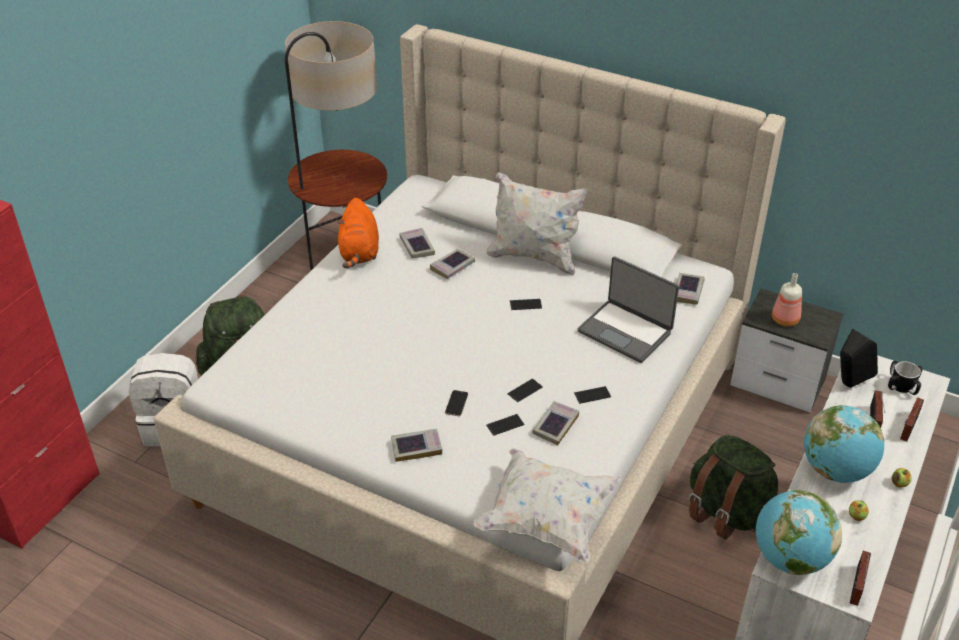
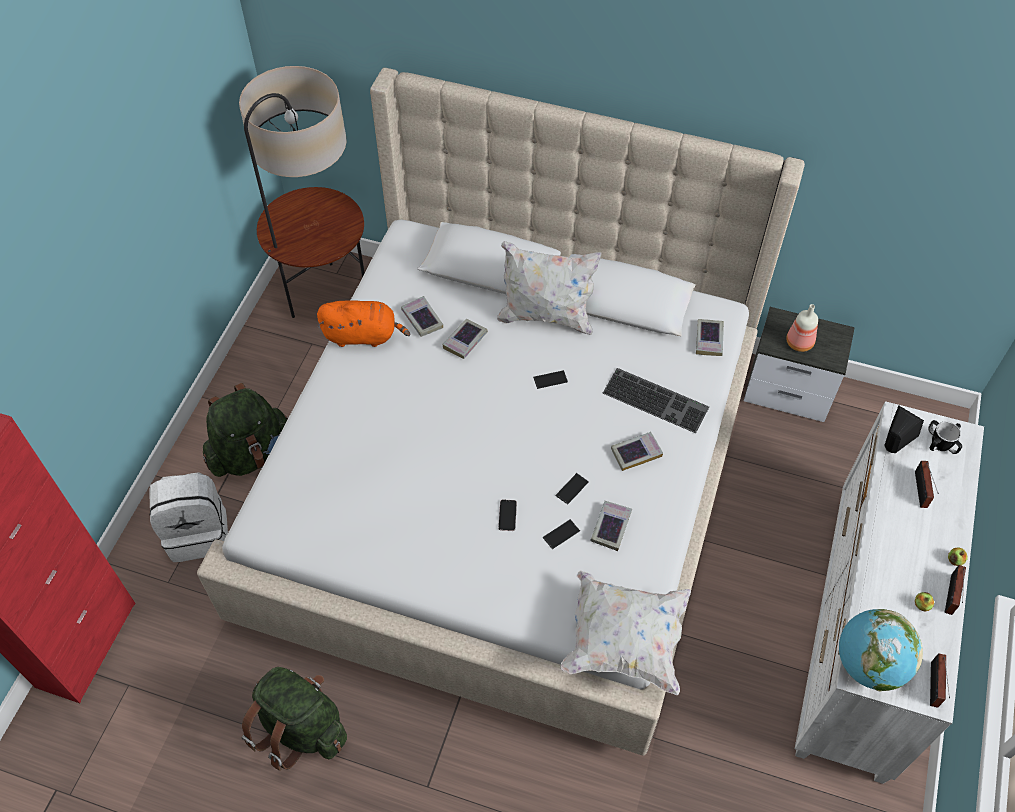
camera: 10 degrees left, 15 degrees up
orange plush toy [337,198,379,268] -> orange plush toy turned 75 degrees counterclockwise [317,300,410,347]
book [391,429,442,462] -> book moved to [611,432,663,471]
phone [574,386,611,404] -> none
laptop [577,256,679,363] -> keyboard [603,368,709,433]
green backpack [689,434,779,540] -> green backpack moved to [242,667,347,771]
globe [804,405,884,483] -> none
radio [900,397,924,442] -> radio moved to [945,565,966,615]

